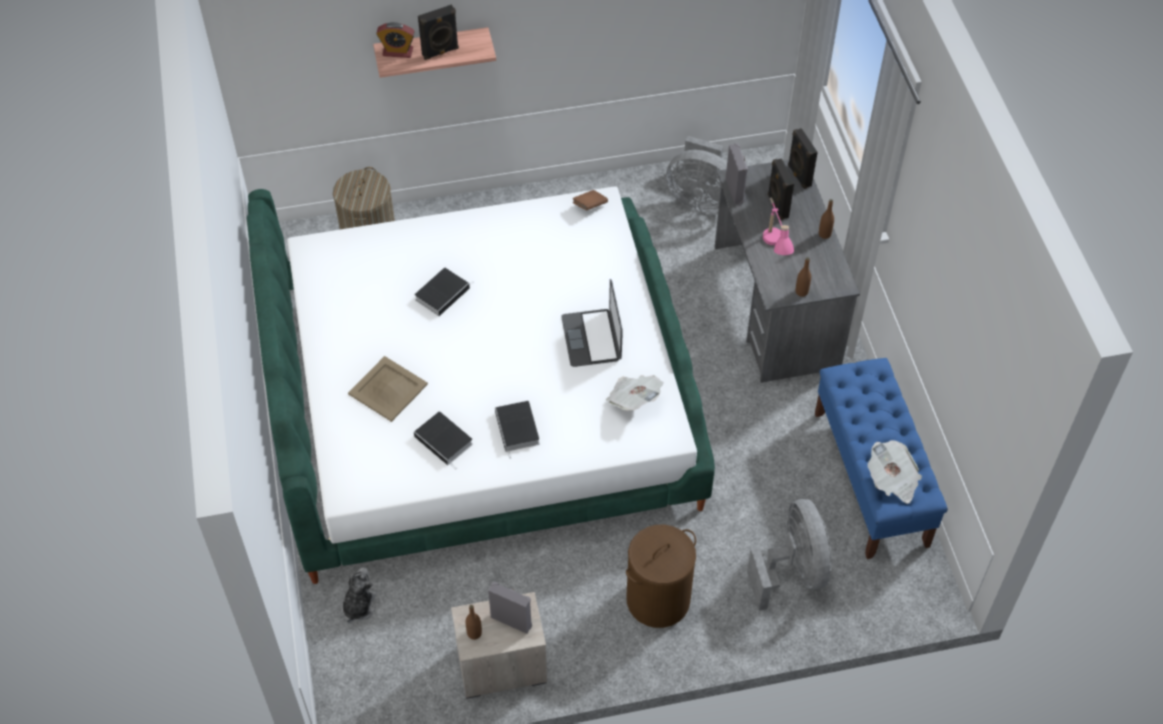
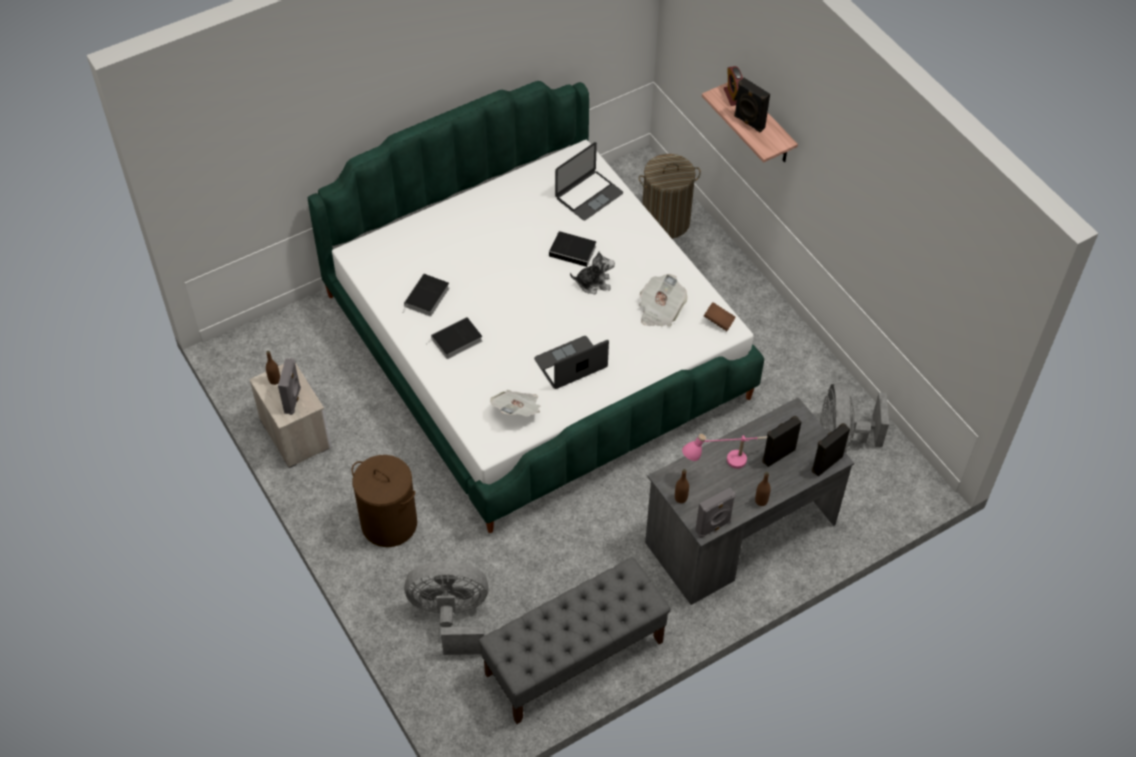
camera: 70 degrees right, 0 degrees up
plush toy [342,567,377,623] -> plush toy moved to [570,251,615,294]
beige tray [348,356,428,422] -> none
grey speaker [726,143,748,204] -> grey speaker moved to [695,488,736,538]
grey fan [747,499,832,611] -> grey fan turned 150 degrees counterclockwise [404,561,489,655]
blue bench [815,358,948,559] -> grey bench [479,557,671,724]
newspaper [868,440,922,504] -> newspaper moved to [639,274,687,327]
none -> laptop [555,142,623,220]

